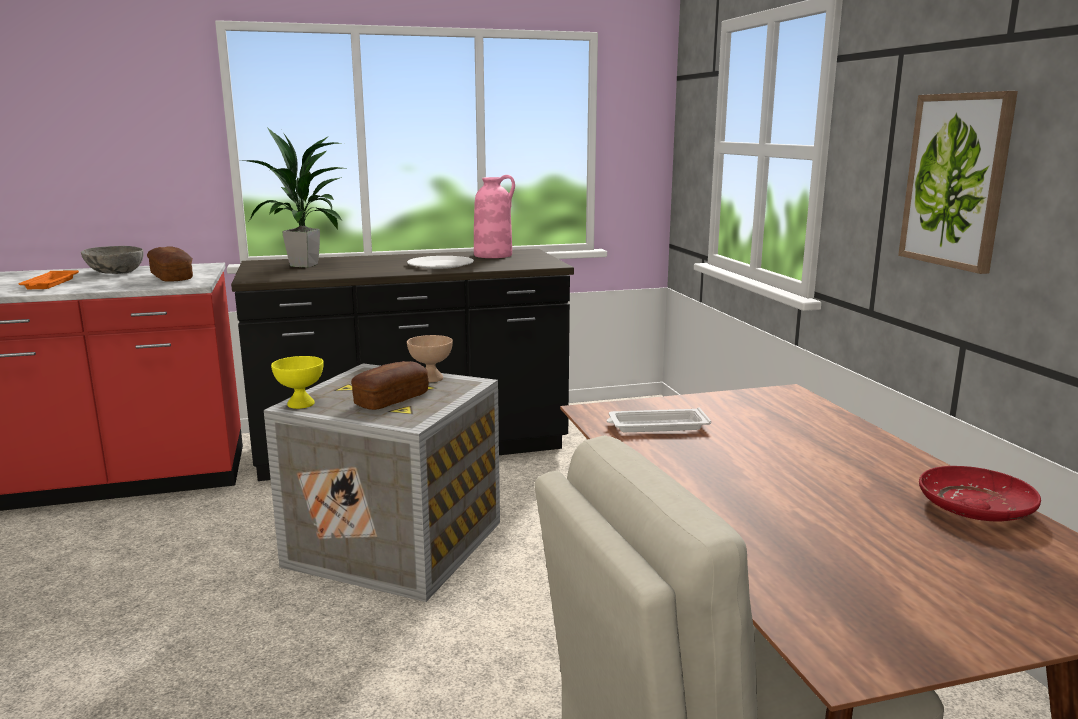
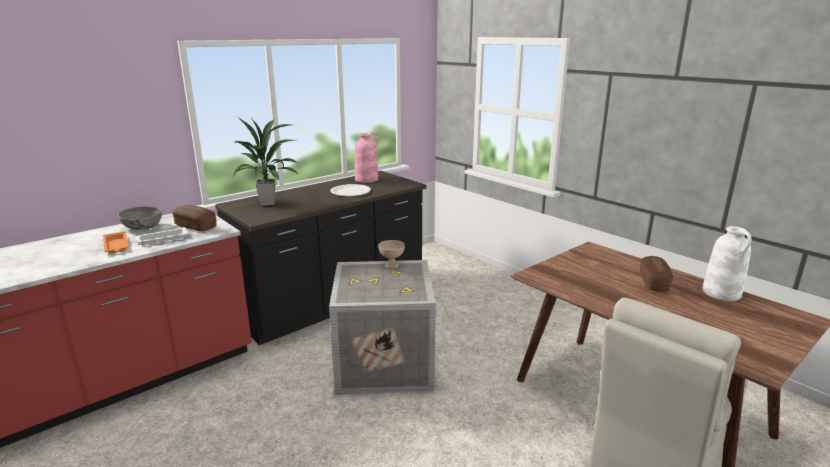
camera: 25 degrees left, 5 degrees up
yellow bowl [271,356,324,409] -> none
bread [351,361,429,410] -> bread moved to [640,256,673,292]
white tray [607,407,711,432] -> white tray moved to [134,227,189,245]
picture [898,91,1018,274] -> none
red plate [919,466,1041,521] -> white vase [702,226,751,301]

